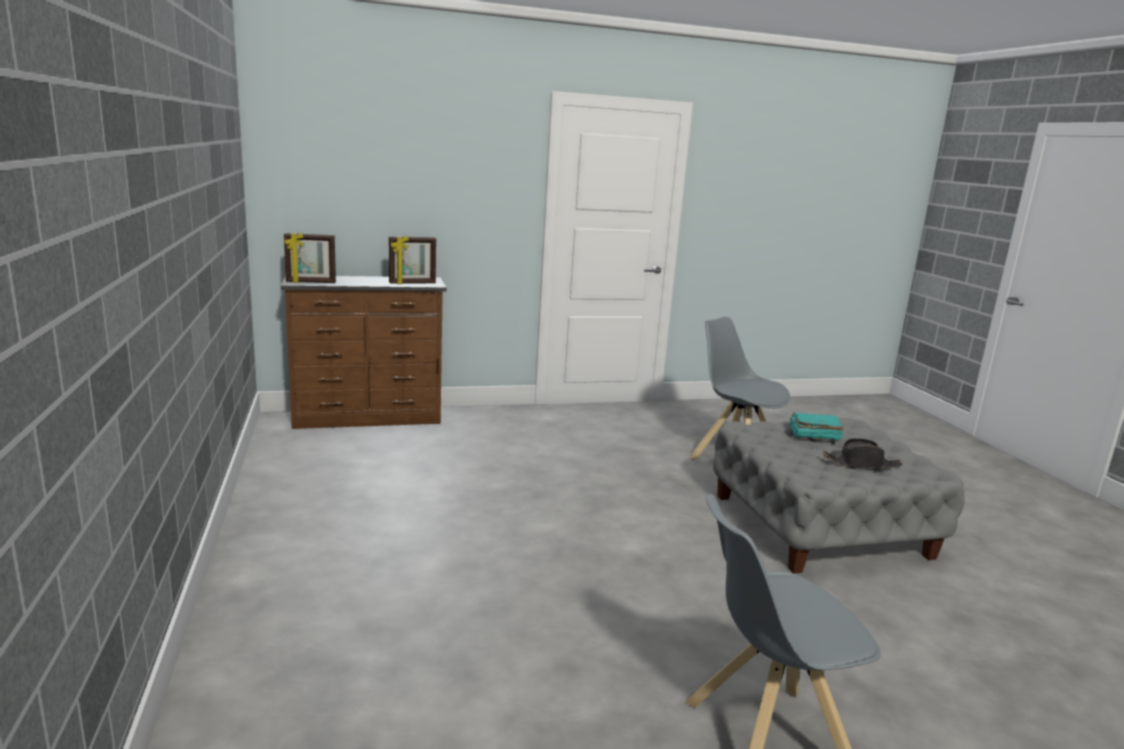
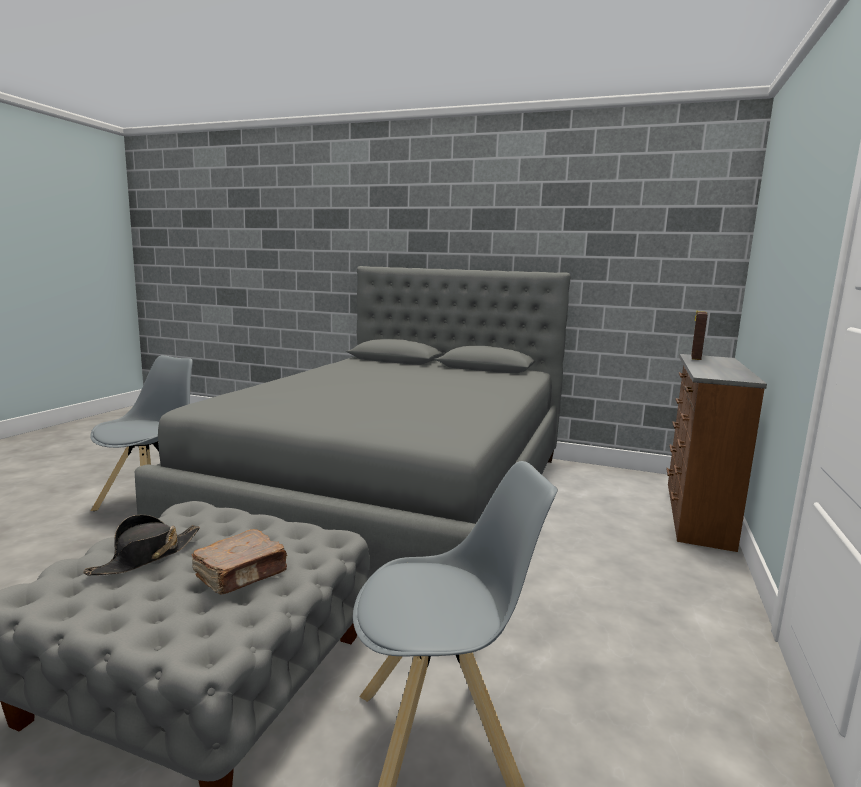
camera: 125 degrees right, 5 degrees down
picture frame [389,236,436,284] -> none
turquoise book [790,412,844,441] -> brown book [192,529,288,594]
none -> grey bed [135,266,571,580]

